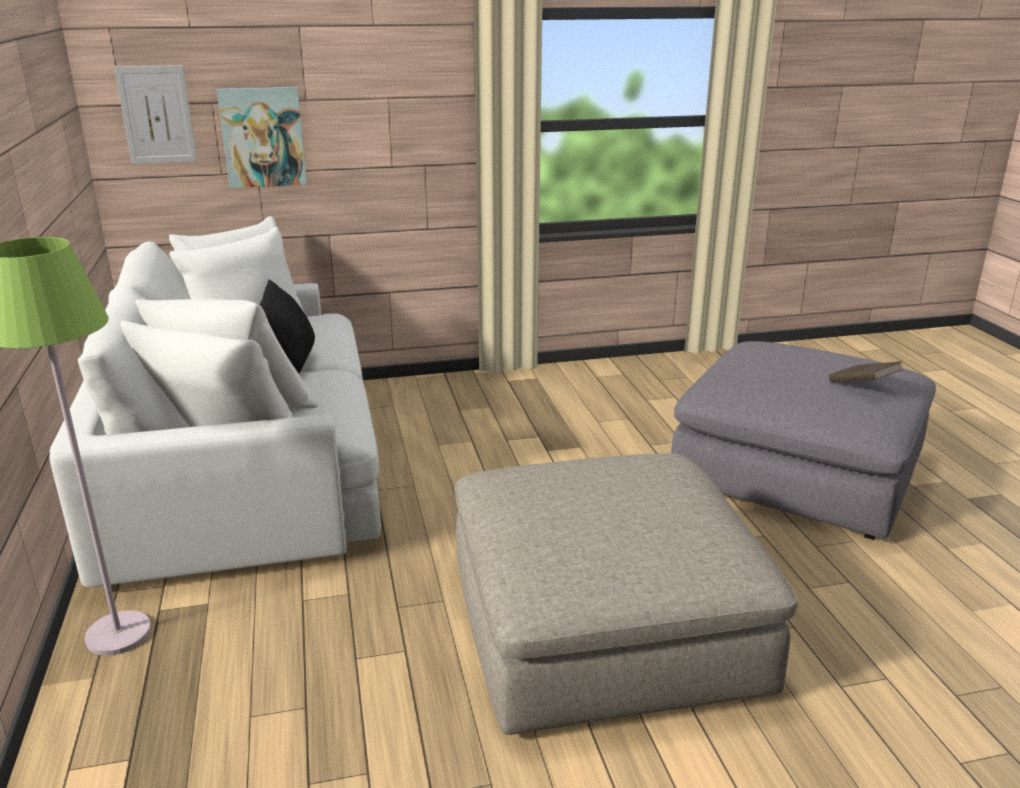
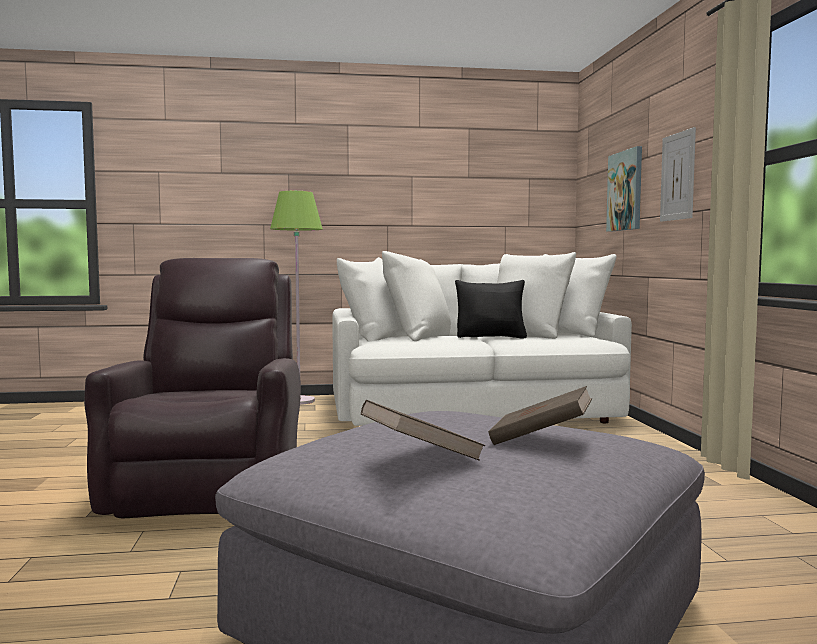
camera: 95 degrees right, 20 degrees down
picture [114,65,197,164] -> picture moved to [660,127,696,222]
beige ottoman [455,453,798,735] -> brown armchair [84,258,301,518]
none -> brown book [488,386,592,445]

